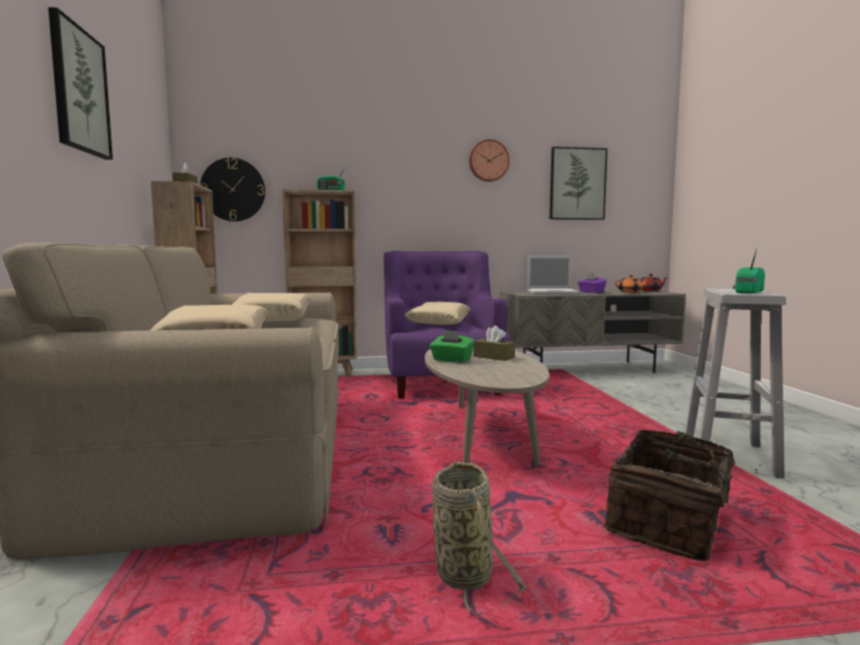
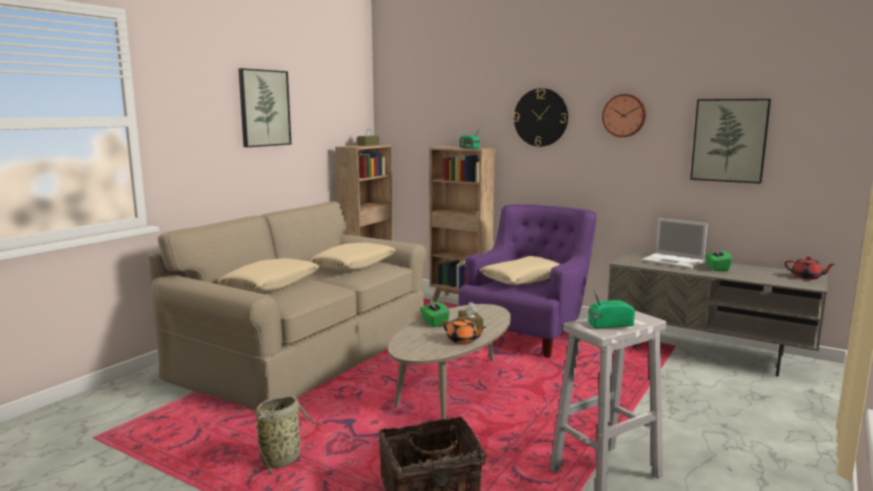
camera: 40 degrees right, 5 degrees up
wall clock [200,158,265,221] -> wall clock moved to [513,88,568,147]
purple tissue box [578,273,607,293] -> green tissue box [705,247,732,271]
orange teapot [615,275,649,293] -> orange teapot moved to [442,317,486,344]

